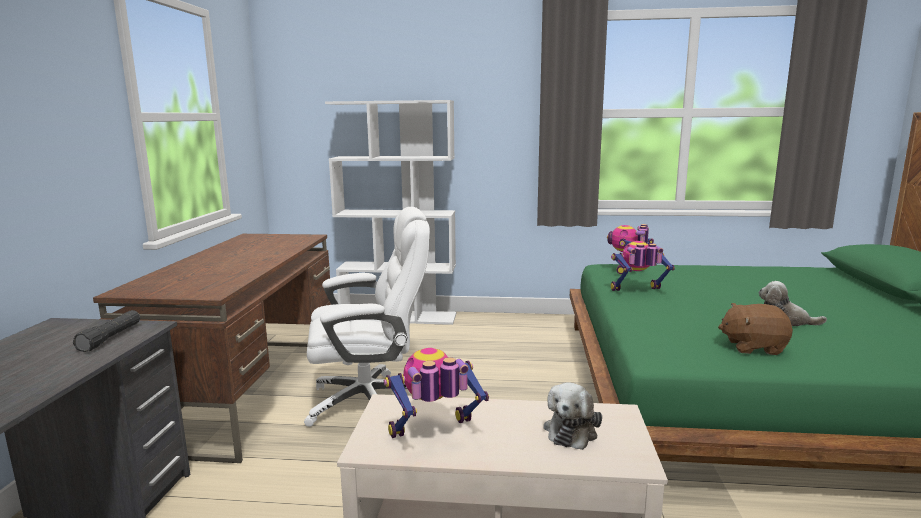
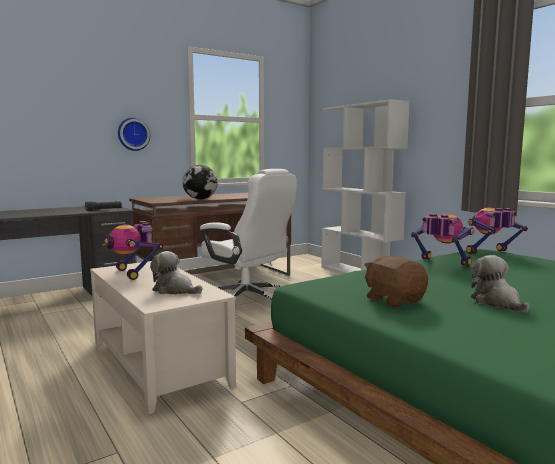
camera: 50 degrees right, 5 degrees down
toy robot [384,348,489,438] -> toy robot turned 150 degrees counterclockwise [105,221,163,280]
plush toy [543,383,602,450] -> plush toy turned 45 degrees clockwise [150,251,202,294]
none -> wall clock [118,117,150,151]
none -> globe [182,165,218,199]

